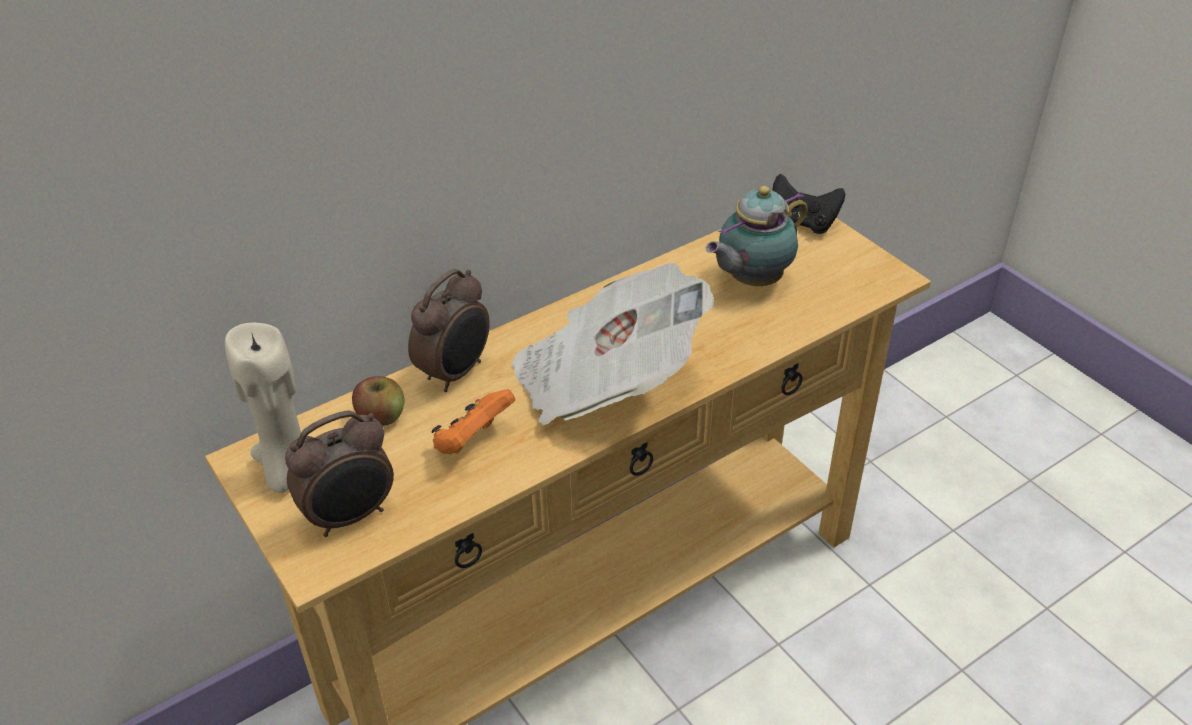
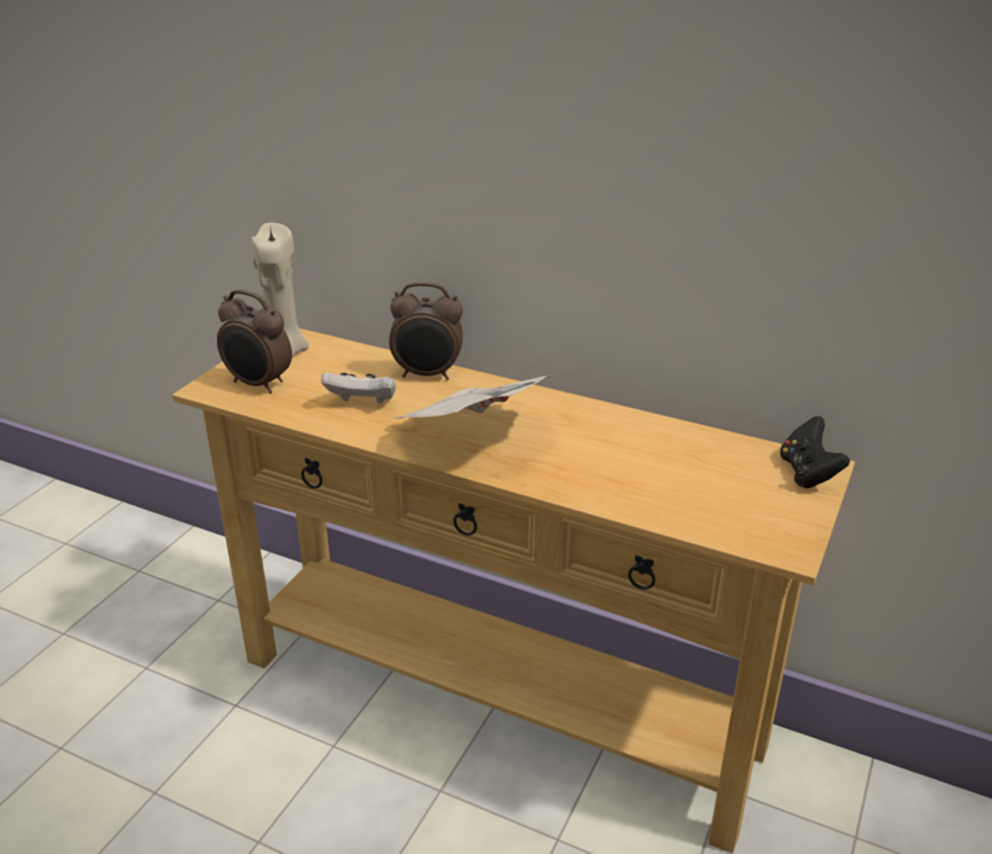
camera: 60 degrees right, 10 degrees down
apple [352,376,404,426] -> none
orange game controller [432,389,515,454] -> white game controller [321,373,396,404]
teapot [706,186,808,286] -> none

